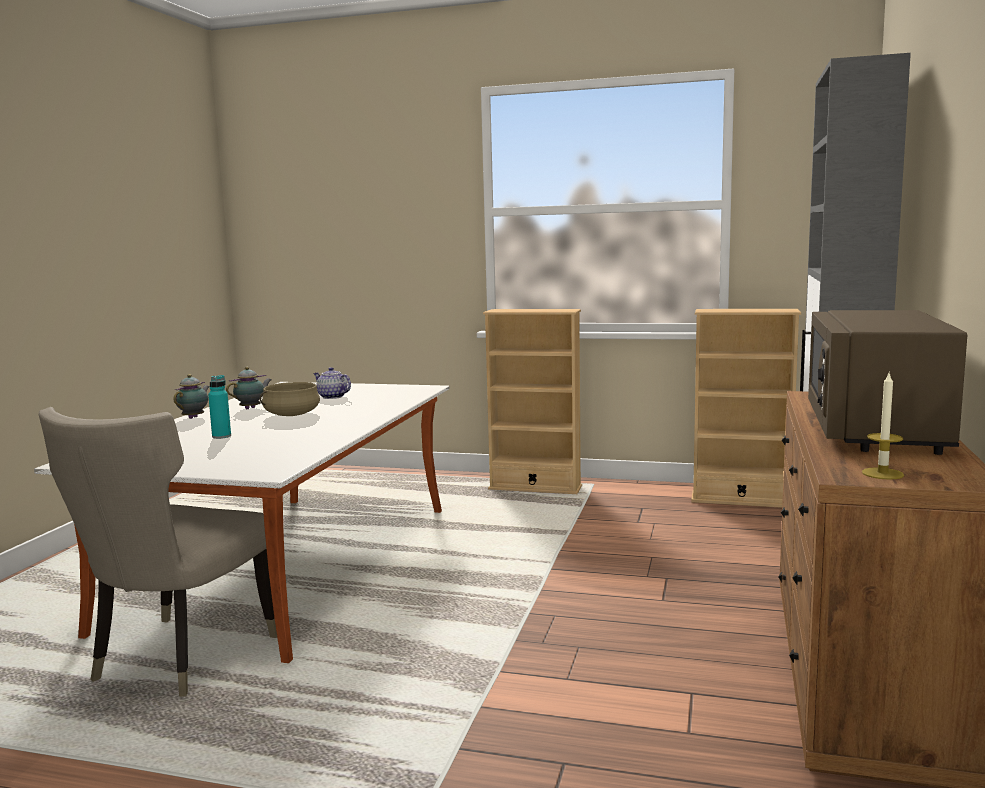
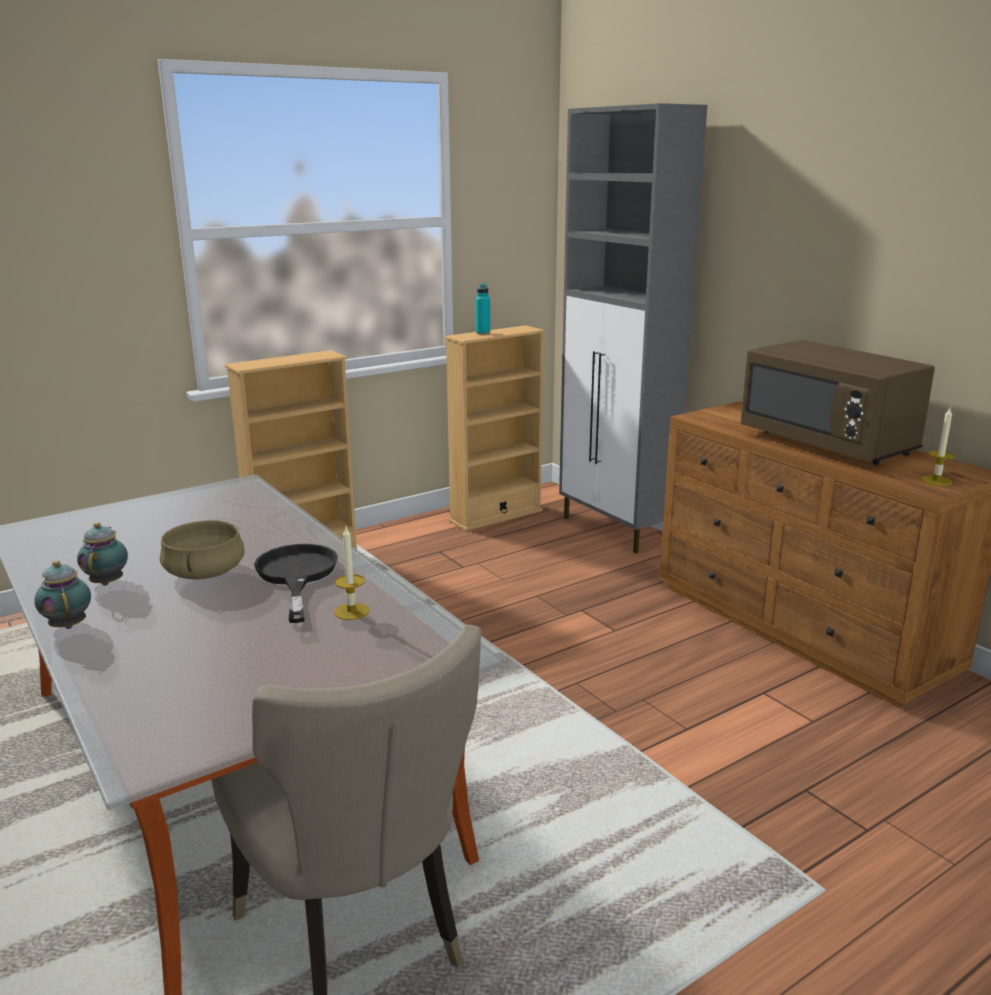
camera: 50 degrees left, 10 degrees up
turquoise bottle [208,375,231,439] -> turquoise bottle moved to [476,283,490,334]
teapot [313,367,351,399] -> none
none -> black frying pan [254,544,338,623]
none -> candle [334,527,369,620]

